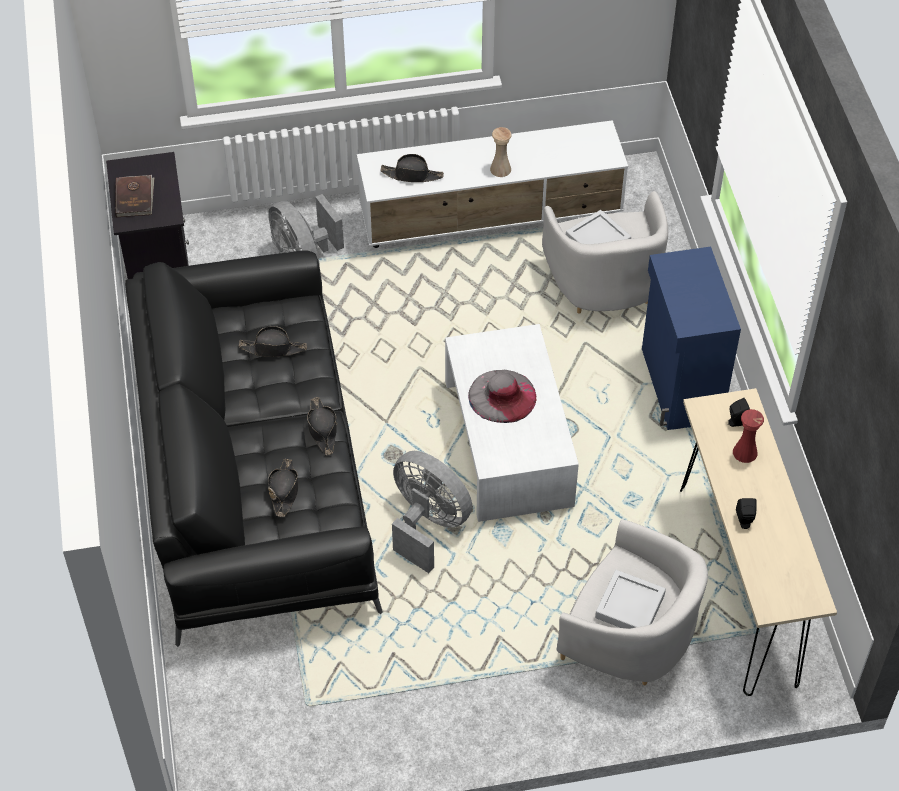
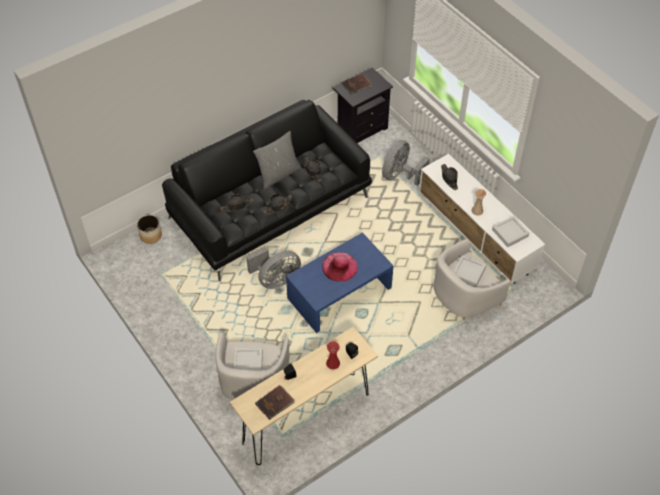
camera: 65 degrees right, 0 degrees up
grey fan [392,451,472,573] -> grey fan turned 45 degrees clockwise [246,247,301,289]
white coffee table [445,324,579,522] -> blue coffee table [286,232,394,333]
grey hat [468,369,537,423] -> pink hat [322,252,358,282]
blue cabinet [642,246,741,430] -> none
none -> planter [137,215,162,244]
none -> grey pillow [253,131,302,189]
none -> brown book [255,385,295,420]
none -> grey tray [492,216,529,247]

